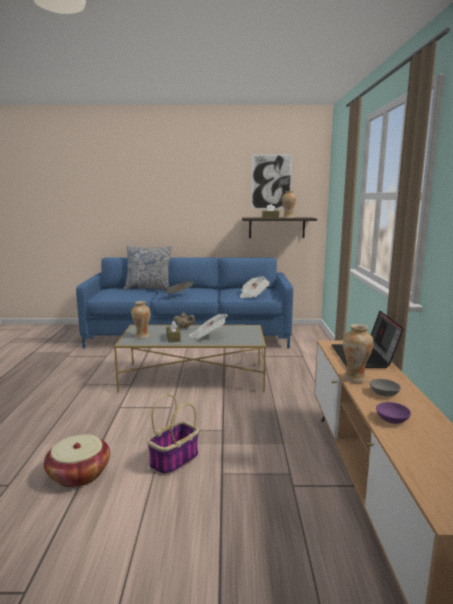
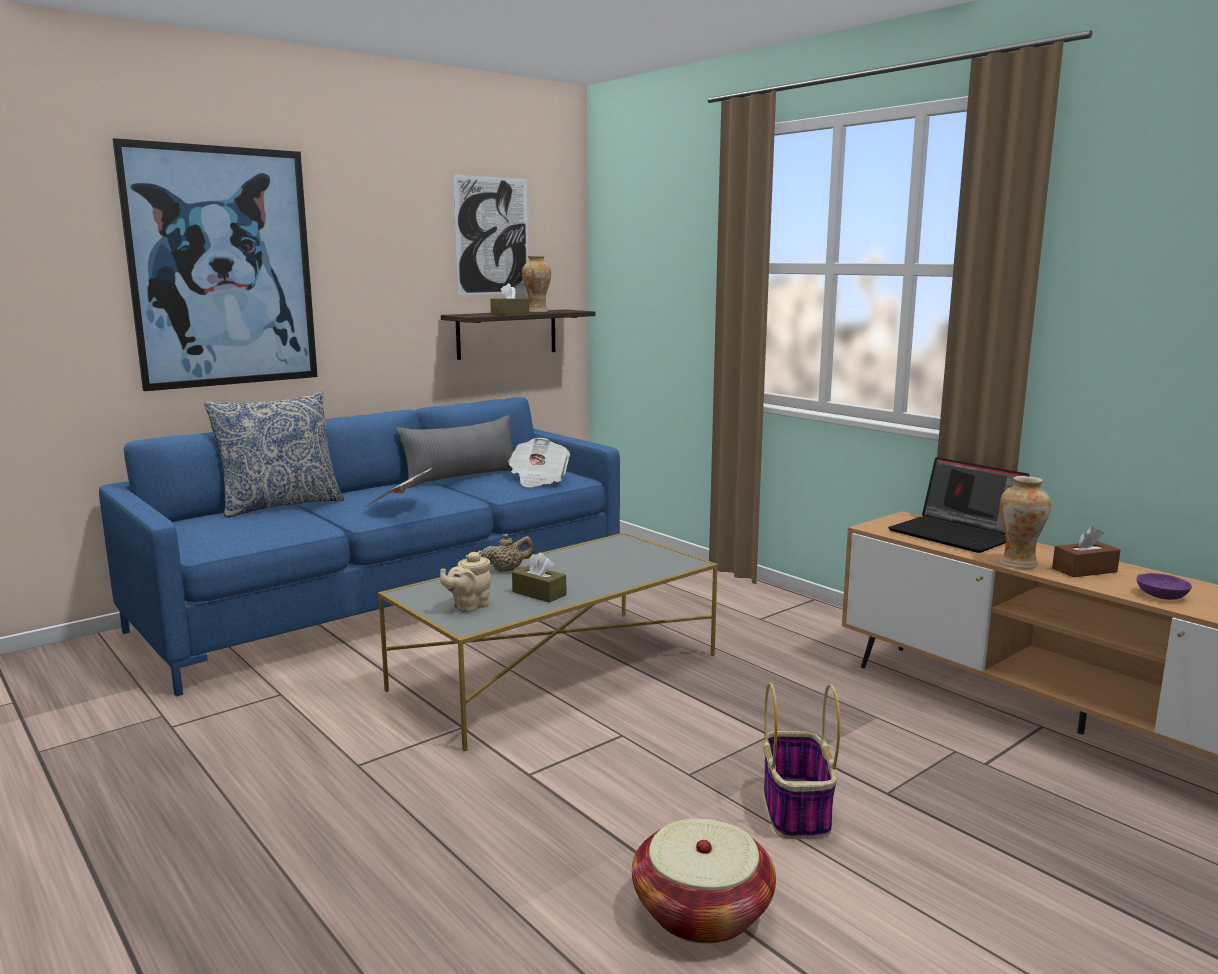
camera: 40 degrees left, 0 degrees up
vase [131,301,151,339] -> beige teapot [440,551,491,613]
newspaper [189,314,228,339] -> none
grey bowl [370,379,401,396] -> brown tissue box [1052,526,1120,577]
none -> picture [112,138,318,391]
none -> grey pillow [396,415,513,488]

